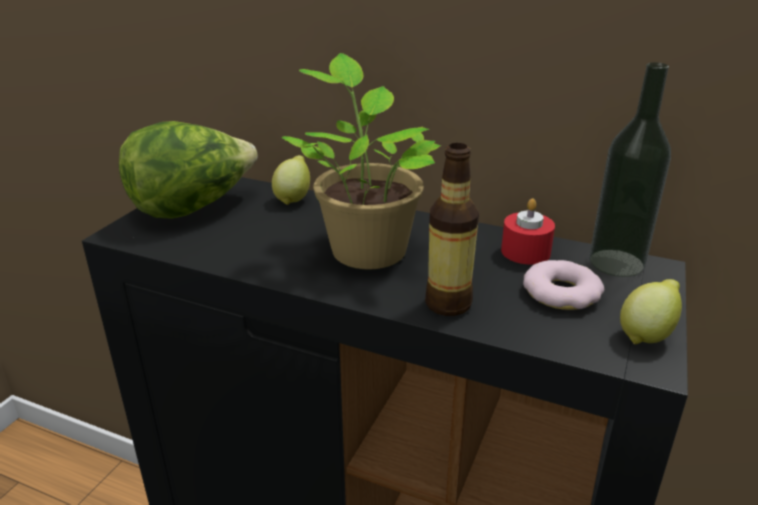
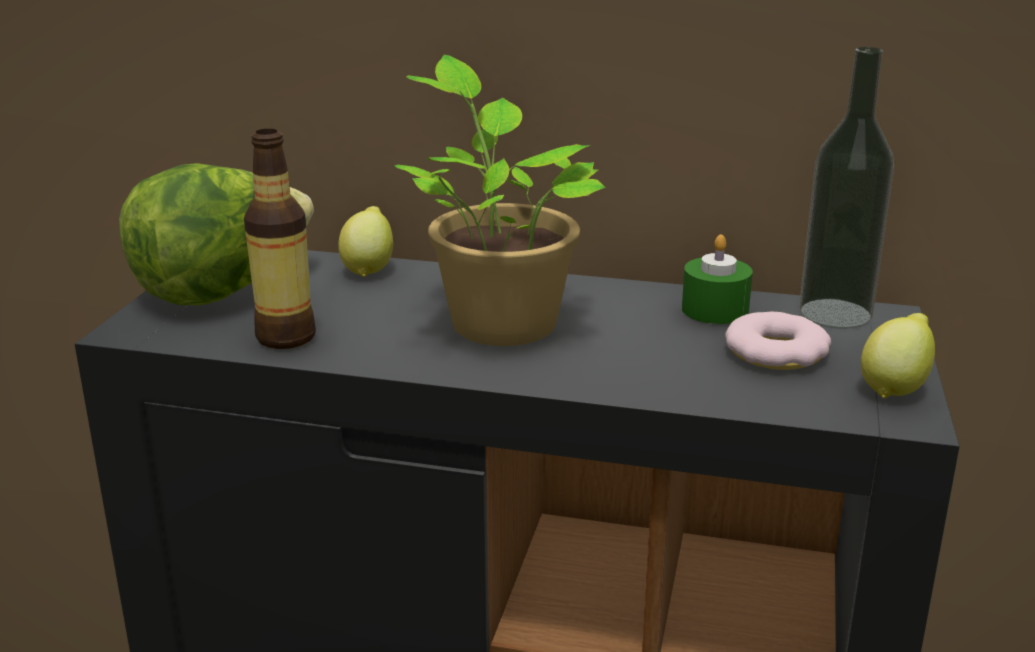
camera: 10 degrees left, 5 degrees down
bottle [425,143,479,316] -> bottle moved to [244,129,316,349]
red candle [501,198,555,265] -> green candle [682,235,753,324]

